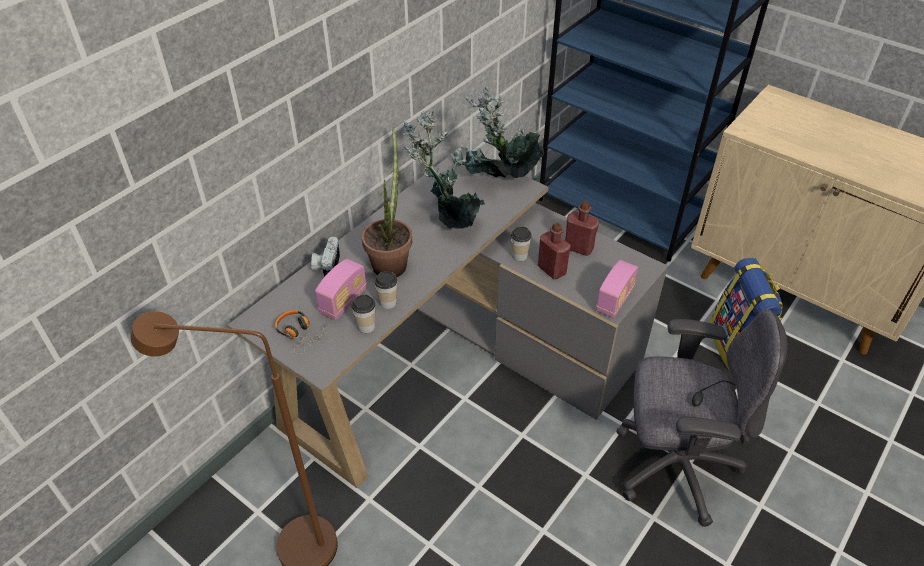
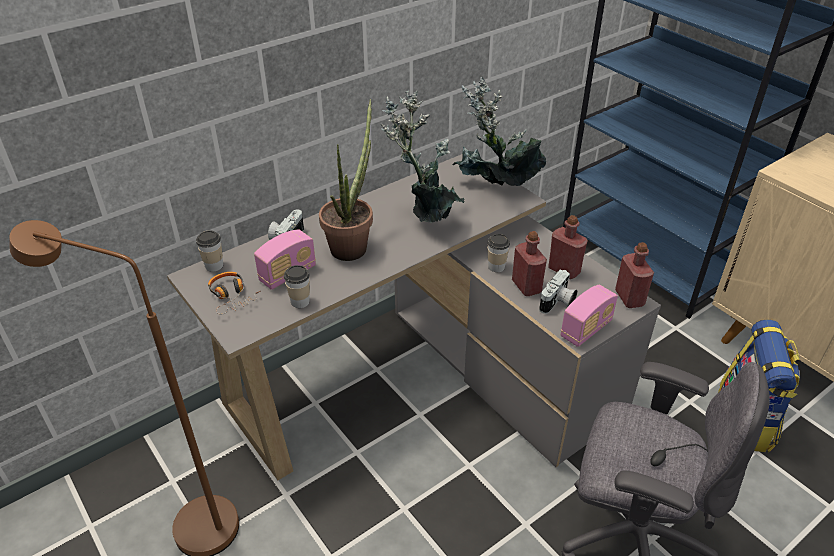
camera: 15 degrees right, 5 degrees down
cup [374,271,398,309] -> cup moved to [196,231,223,272]
none -> camera [539,270,577,314]
none -> red bottle [615,242,654,308]

